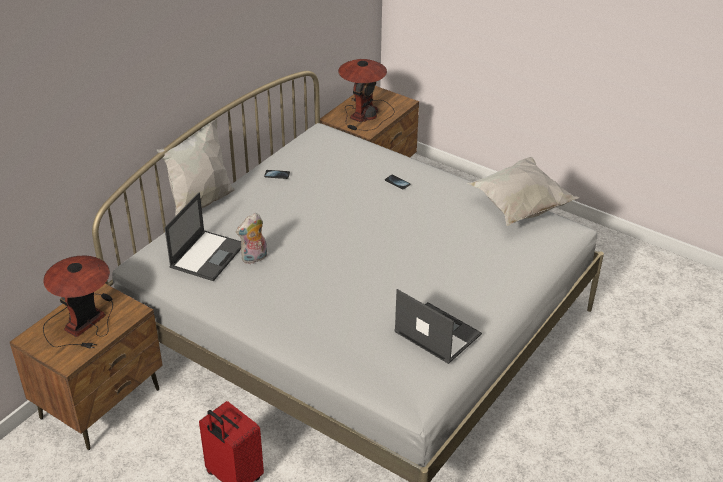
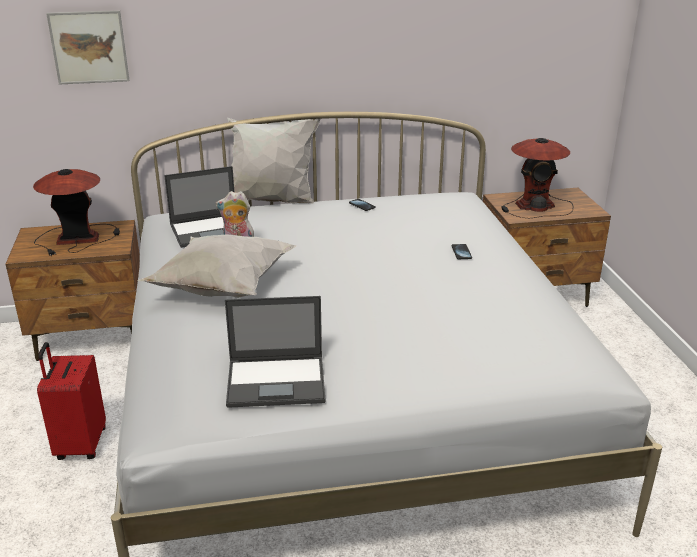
camera: 45 degrees right, 10 degrees down
laptop [394,289,482,364] -> laptop turned 90 degrees clockwise [225,296,326,408]
white pillow [467,157,579,226] -> white pillow moved to [138,235,296,298]
none -> picture [46,10,129,84]

